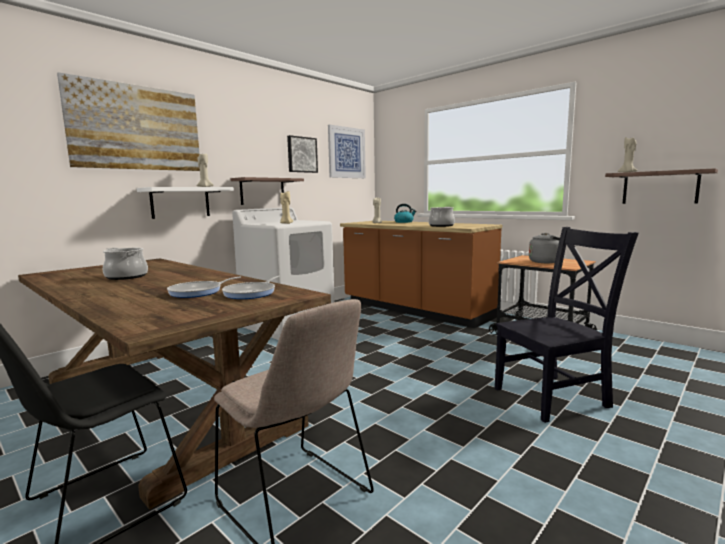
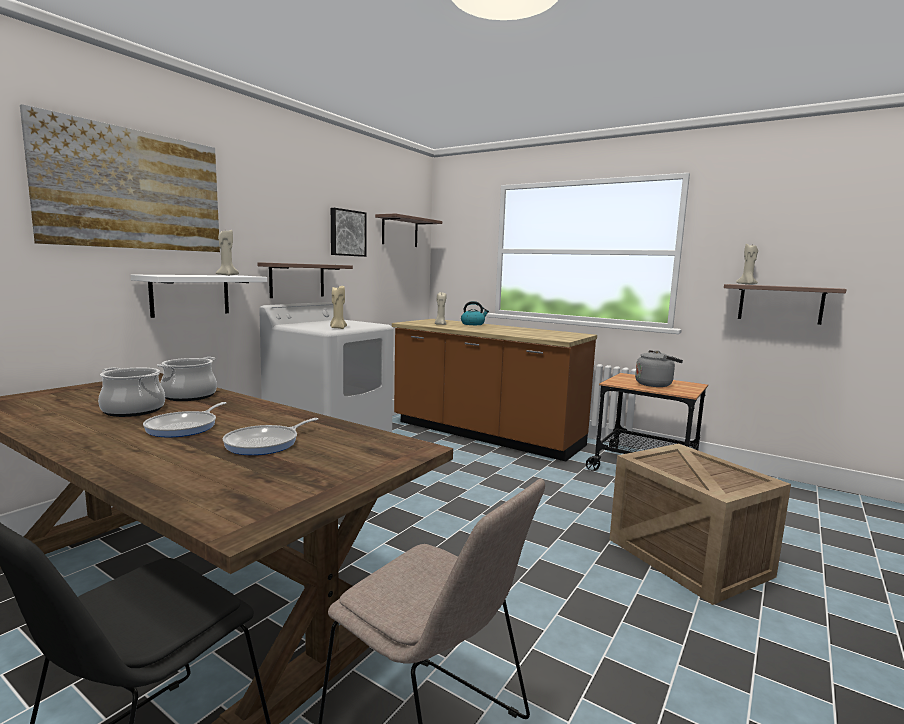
camera: 10 degrees left, 0 degrees up
frying pan [222,276,281,299] -> frying pan moved to [143,402,226,437]
picture [328,124,366,178] -> shelf [375,213,442,247]
cooking pot [428,207,455,227] -> cooking pot moved to [157,357,217,401]
black chair [495,227,639,423] -> crate [609,444,791,605]

